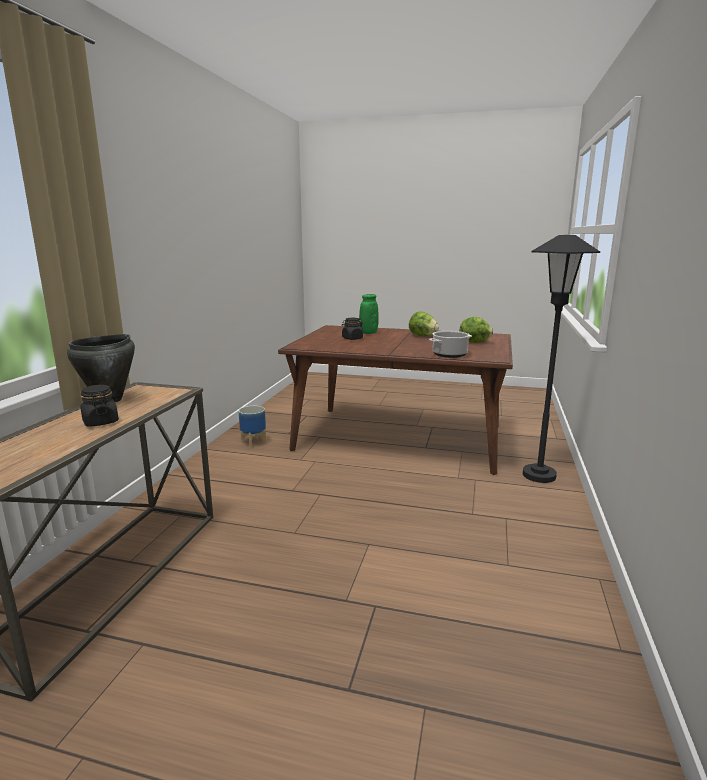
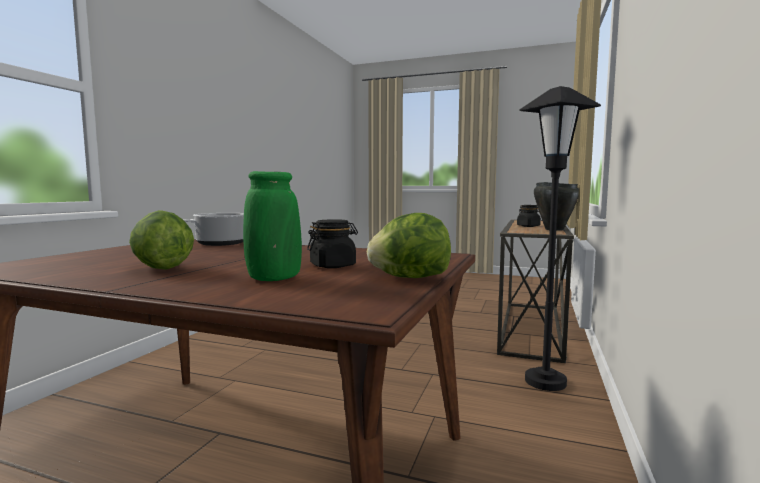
camera: 175 degrees left, 10 degrees down
planter [239,406,267,448] -> none
lettuce [460,317,493,343] -> lettuce moved to [367,213,451,278]
black floor lamp [523,235,600,483] -> black floor lamp moved to [520,86,601,391]

